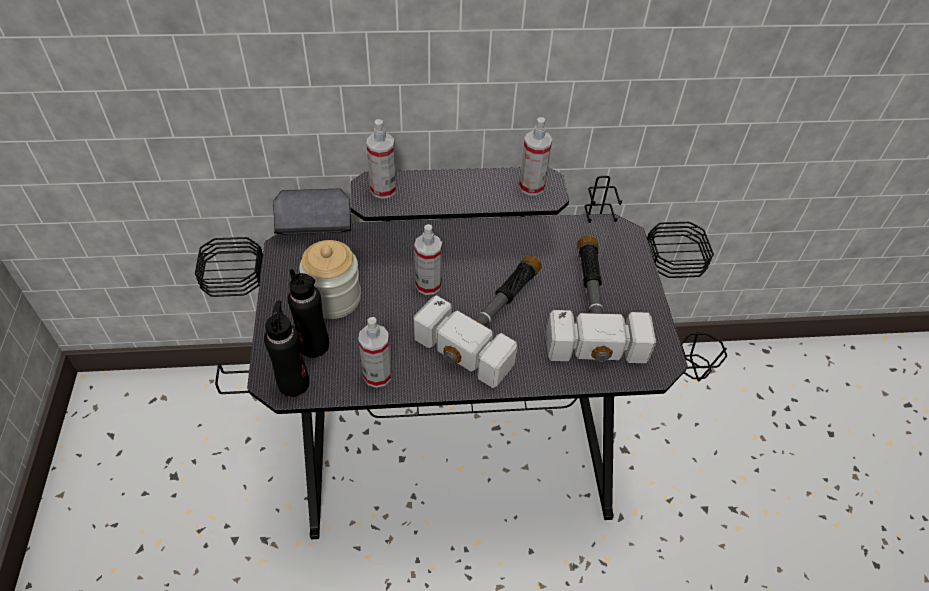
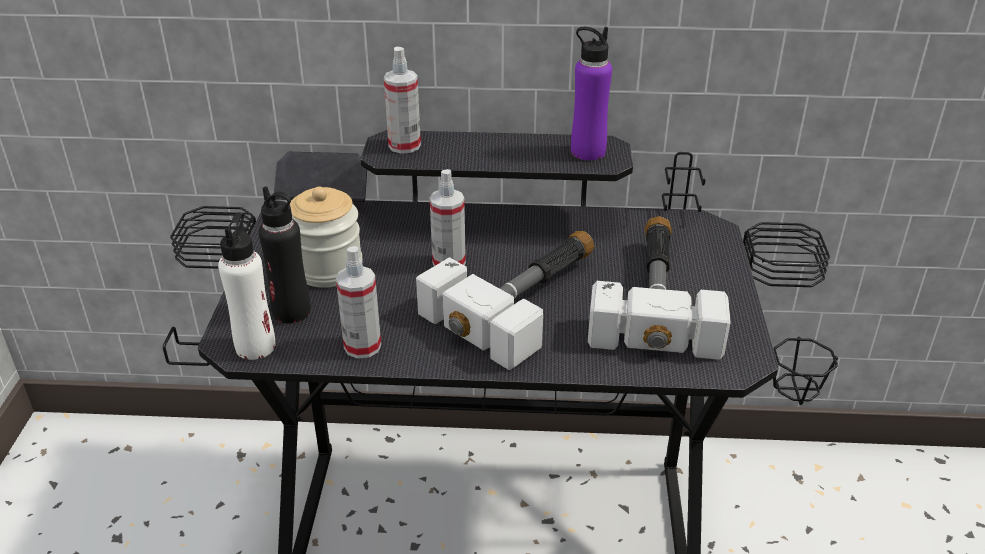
camera: 10 degrees right, 15 degrees down
black bottle [264,301,309,397] -> white bottle [218,212,276,360]
spray bottle [519,117,552,196] -> purple bottle [571,27,612,160]

